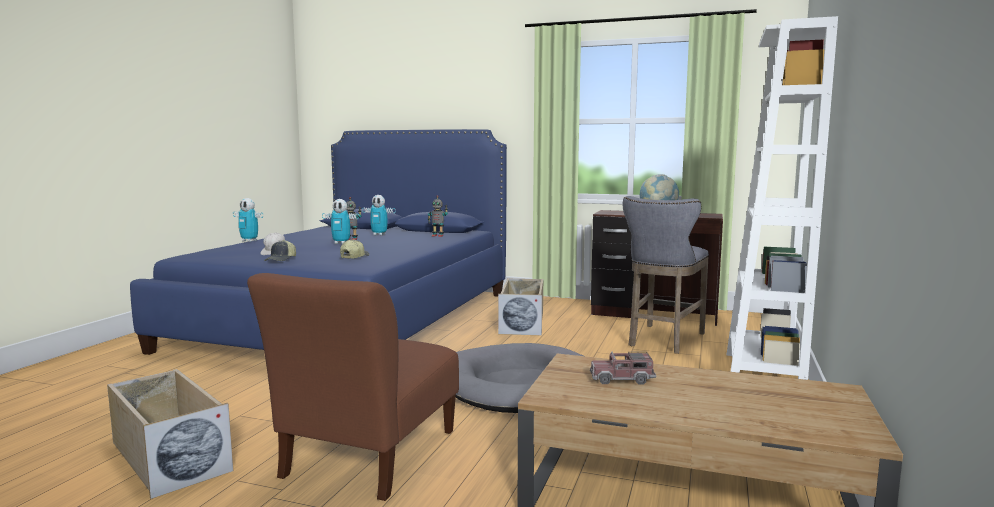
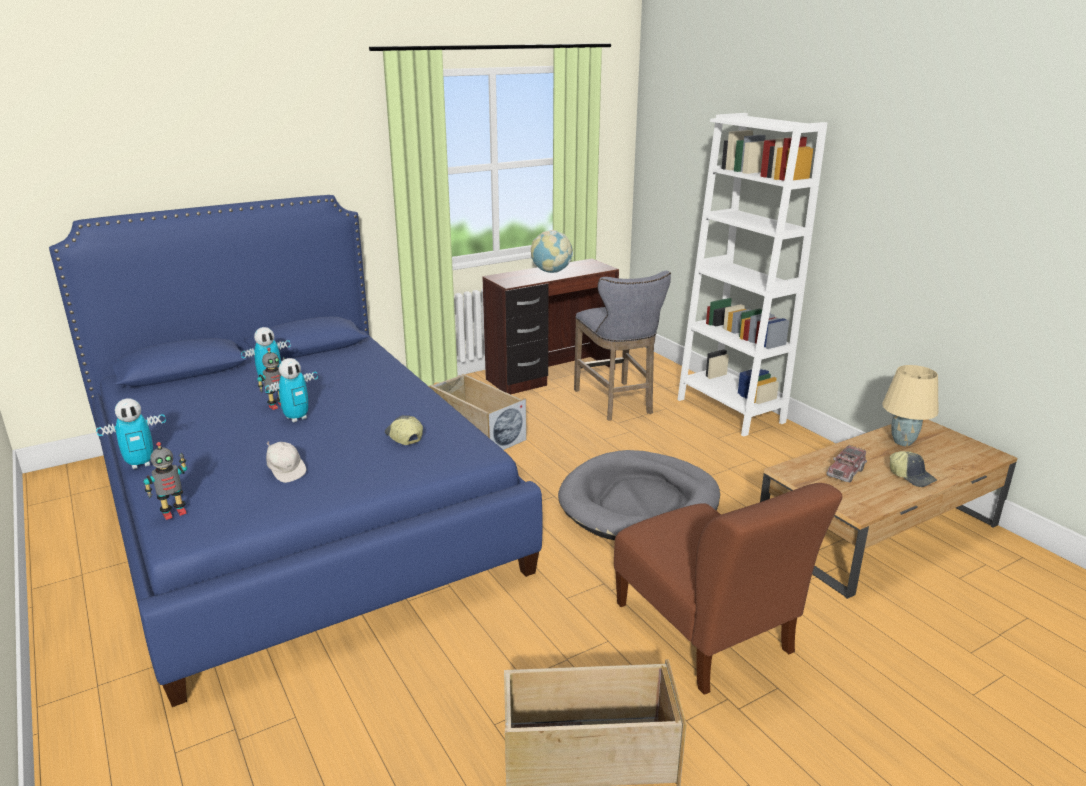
camera: 50 degrees left, 15 degrees up
cap [264,240,296,261] -> cap moved to [889,451,937,487]
toy robot [428,195,448,237] -> toy robot moved to [143,442,187,520]
none -> beige table lamp [882,365,939,446]

